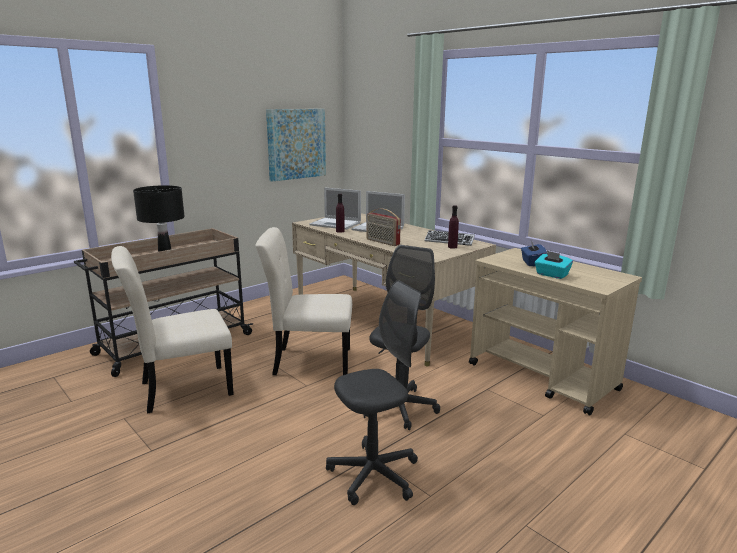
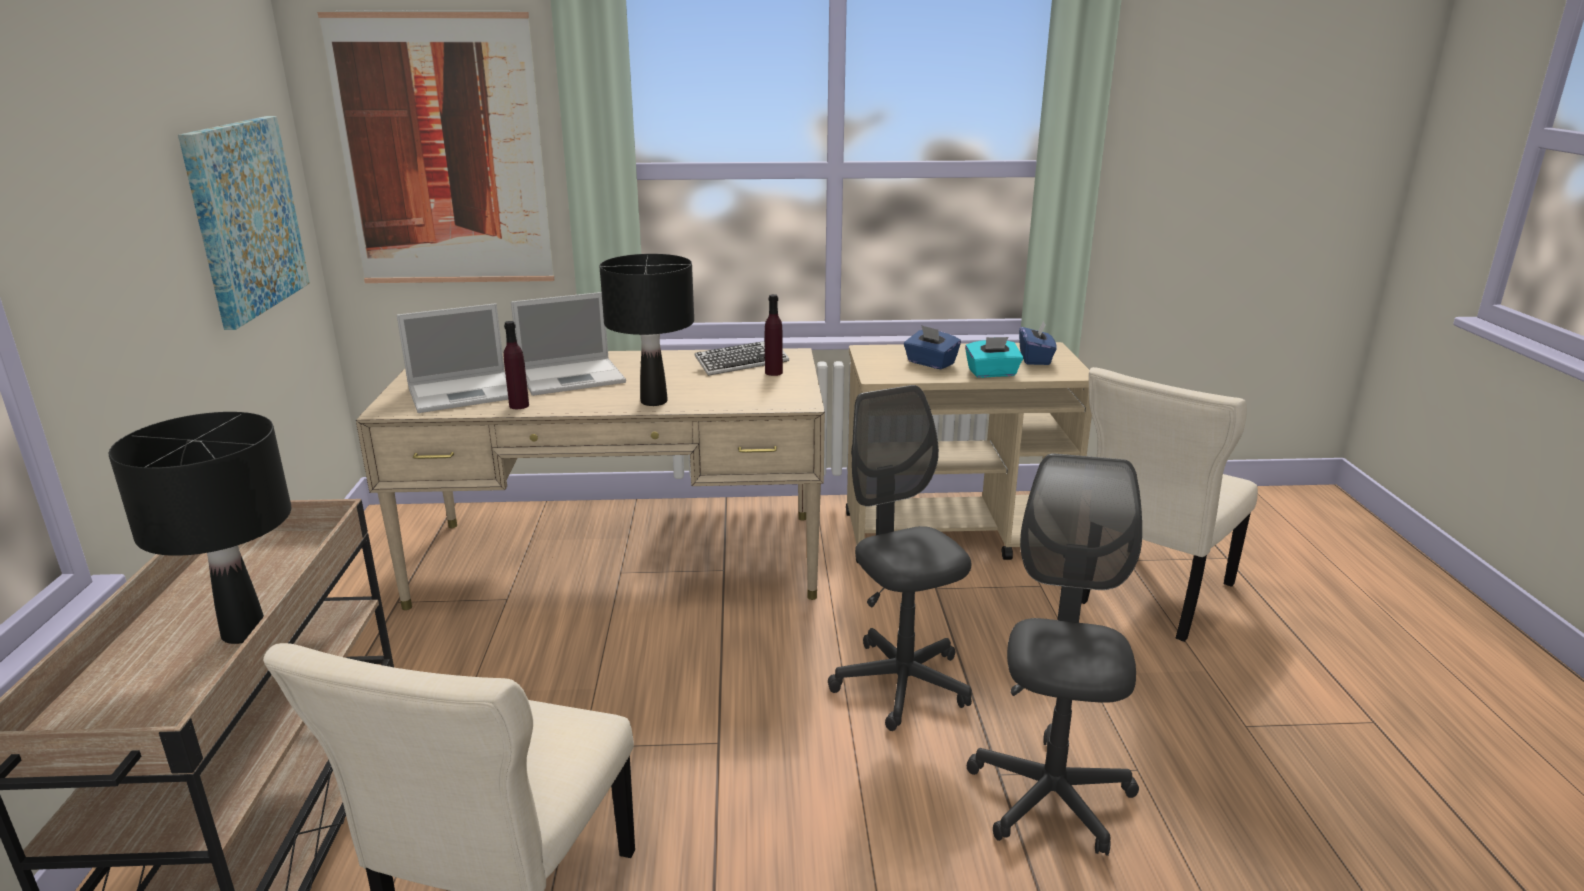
camera: 50 degrees left, 5 degrees up
beige chair [255,227,352,375] -> beige chair moved to [1081,367,1258,642]
radio [367,208,401,246] -> black table lamp [599,254,694,406]
none -> picture [317,10,555,283]
none -> blue tissue box [1019,320,1056,365]

